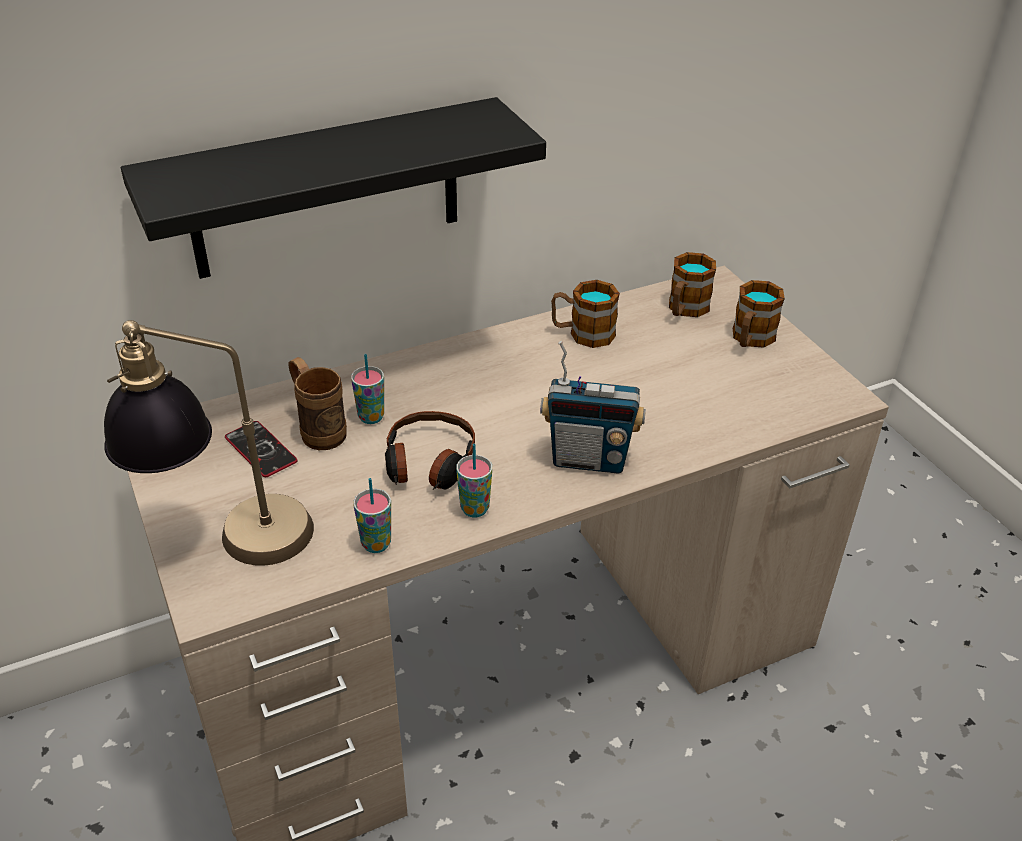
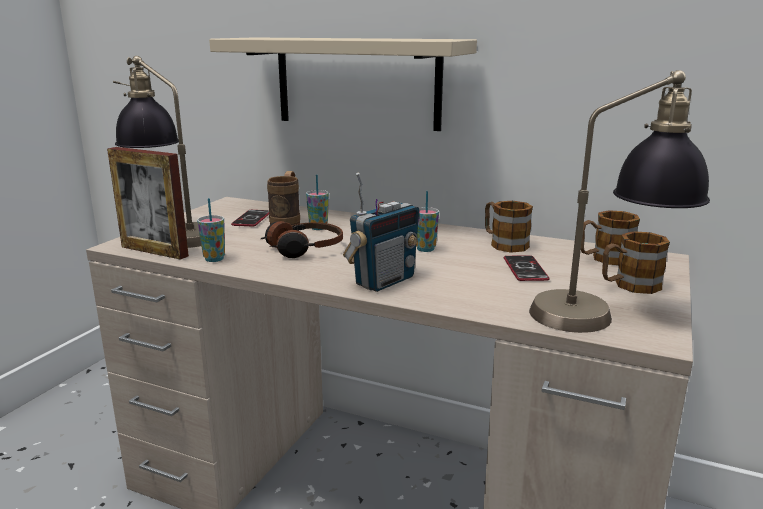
camera: 50 degrees right, 20 degrees down
black shelf [121,97,546,279] -> beige shelf [209,37,477,131]
cup [456,444,492,517] -> cup moved to [416,191,439,252]
radio [540,341,646,473] -> radio turned 105 degrees counterclockwise [343,172,419,292]
none -> picture frame [107,147,189,260]
none -> phone [504,255,550,281]
none -> table lamp [529,70,710,333]

